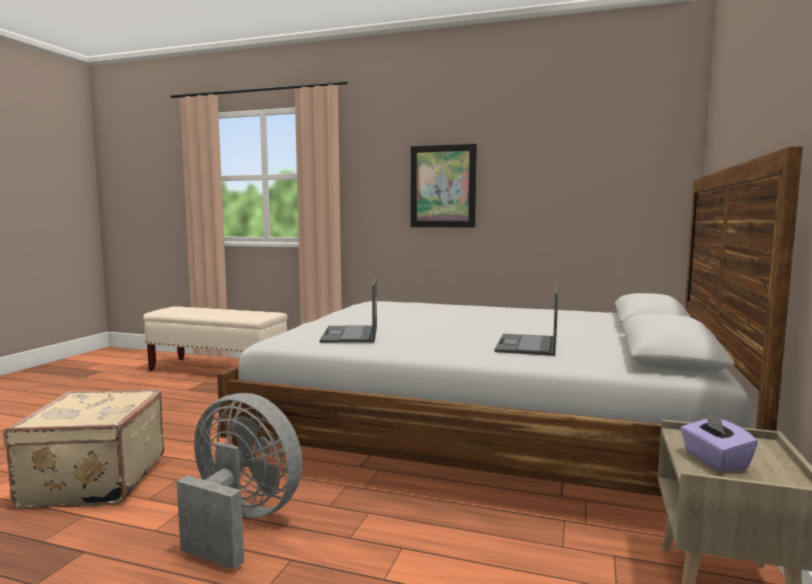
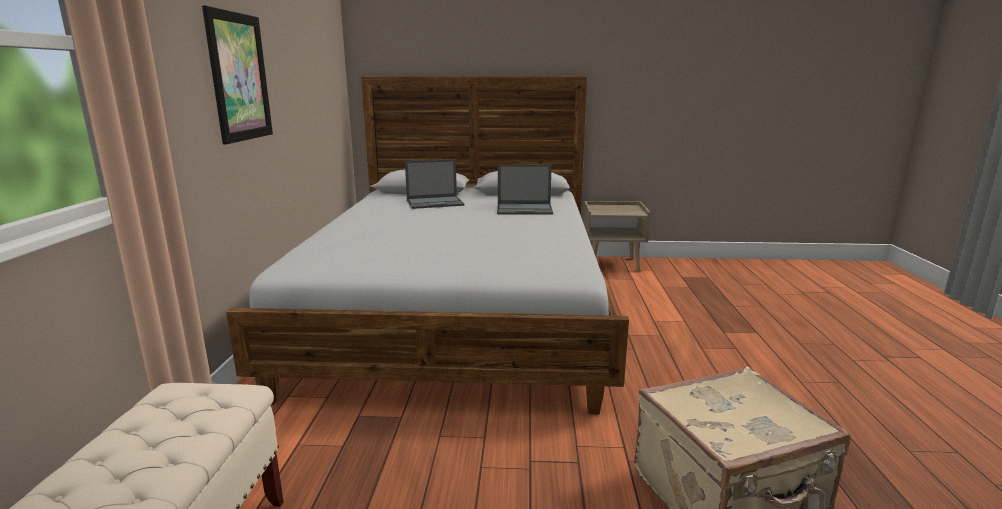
camera: 105 degrees left, 10 degrees up
grey fan [177,393,303,570] -> none
laptop [320,278,377,343] -> laptop moved to [405,159,465,209]
purple tissue box [680,410,758,472] -> none

